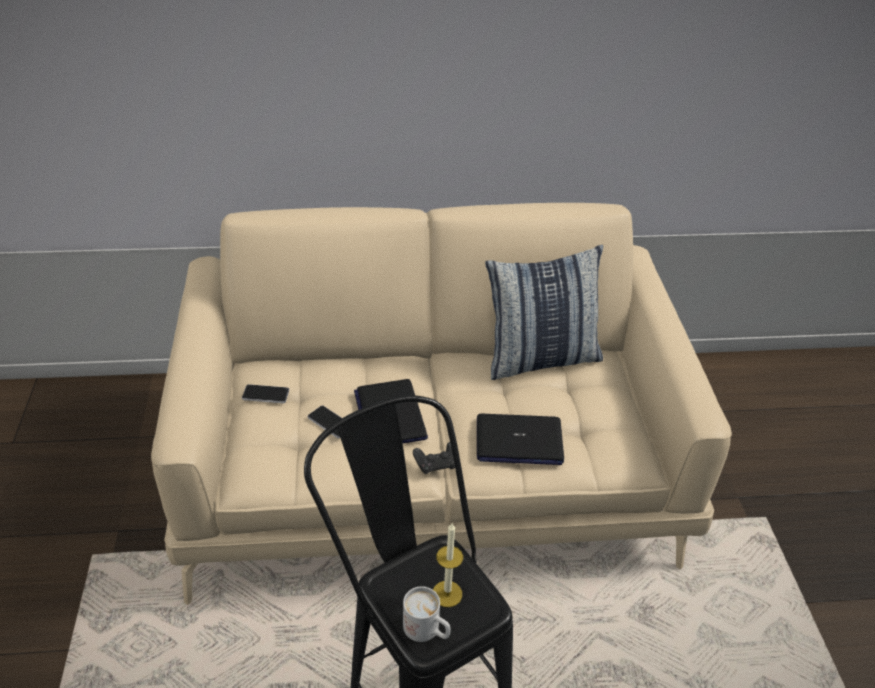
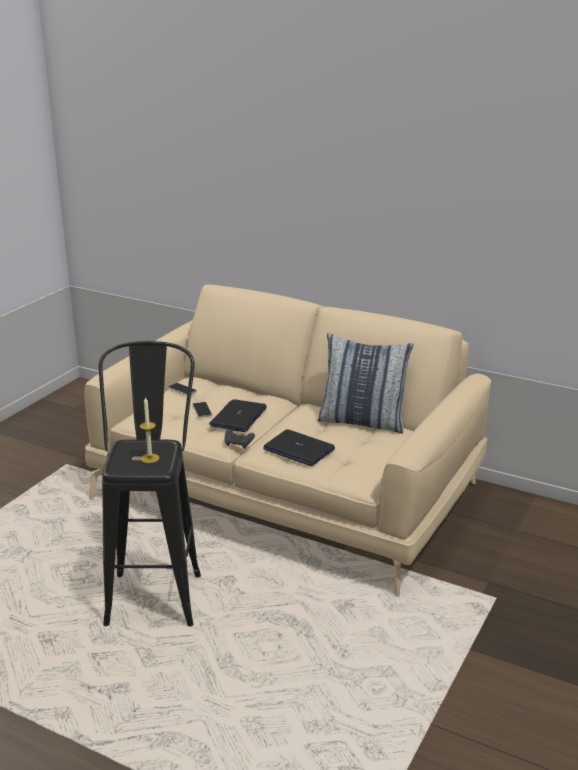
camera: 35 degrees right, 15 degrees down
white mug [403,586,450,642] -> none

